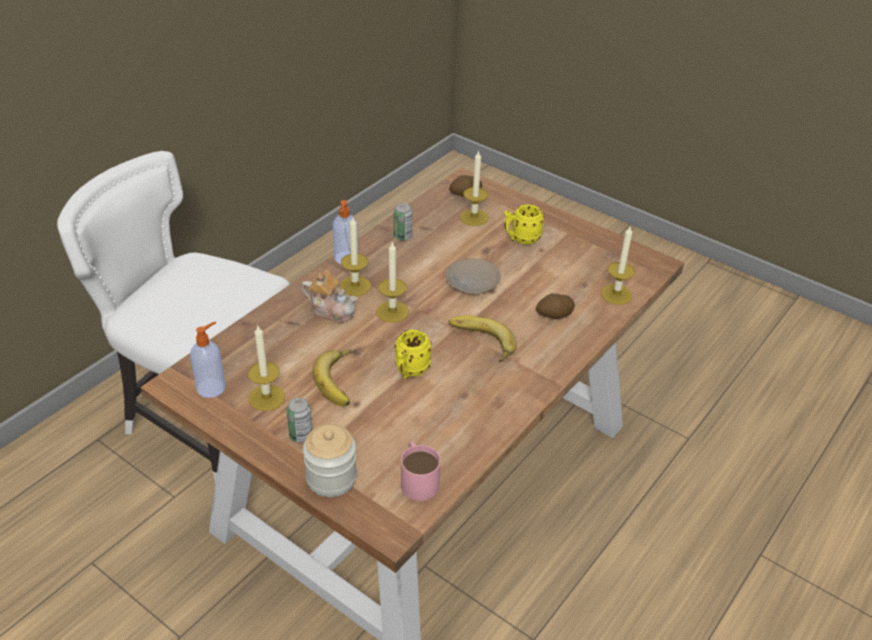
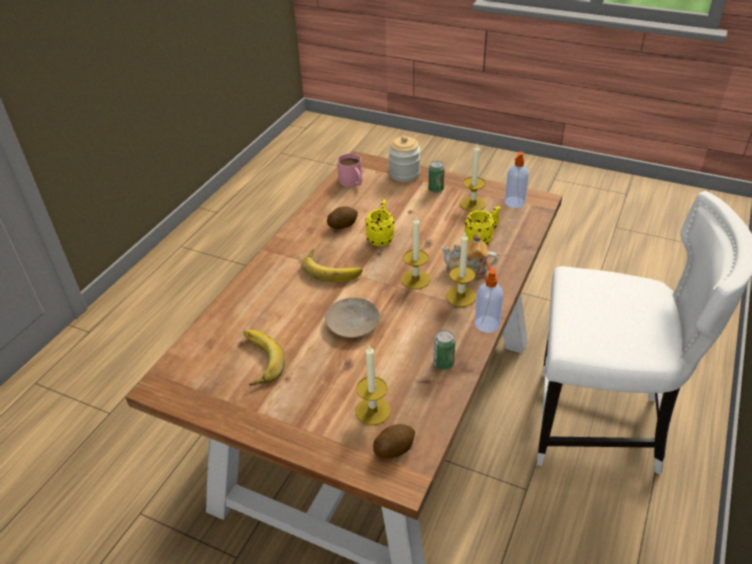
camera: 170 degrees right, 0 degrees up
banana [312,350,356,406] -> banana moved to [244,330,285,386]
yellow mug [504,204,545,245] -> yellow mug moved to [465,206,501,245]
potato [536,293,575,319] -> potato moved to [327,206,358,229]
candle [601,226,635,305] -> none

